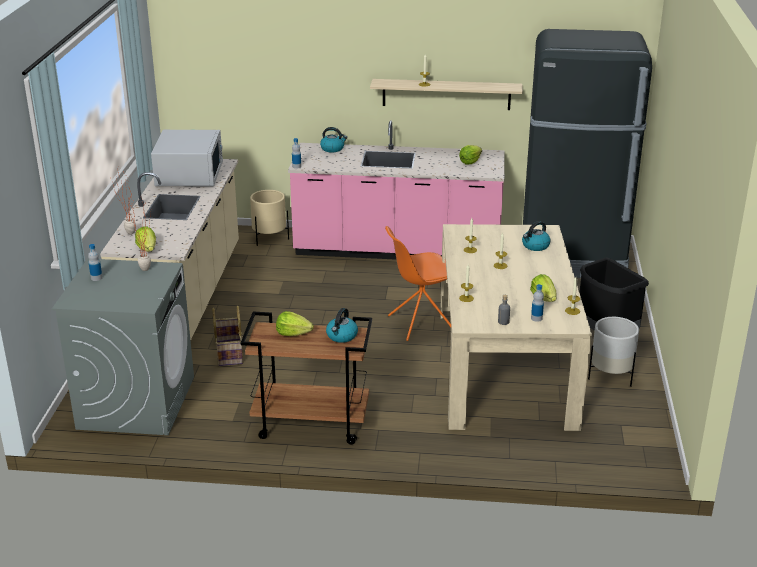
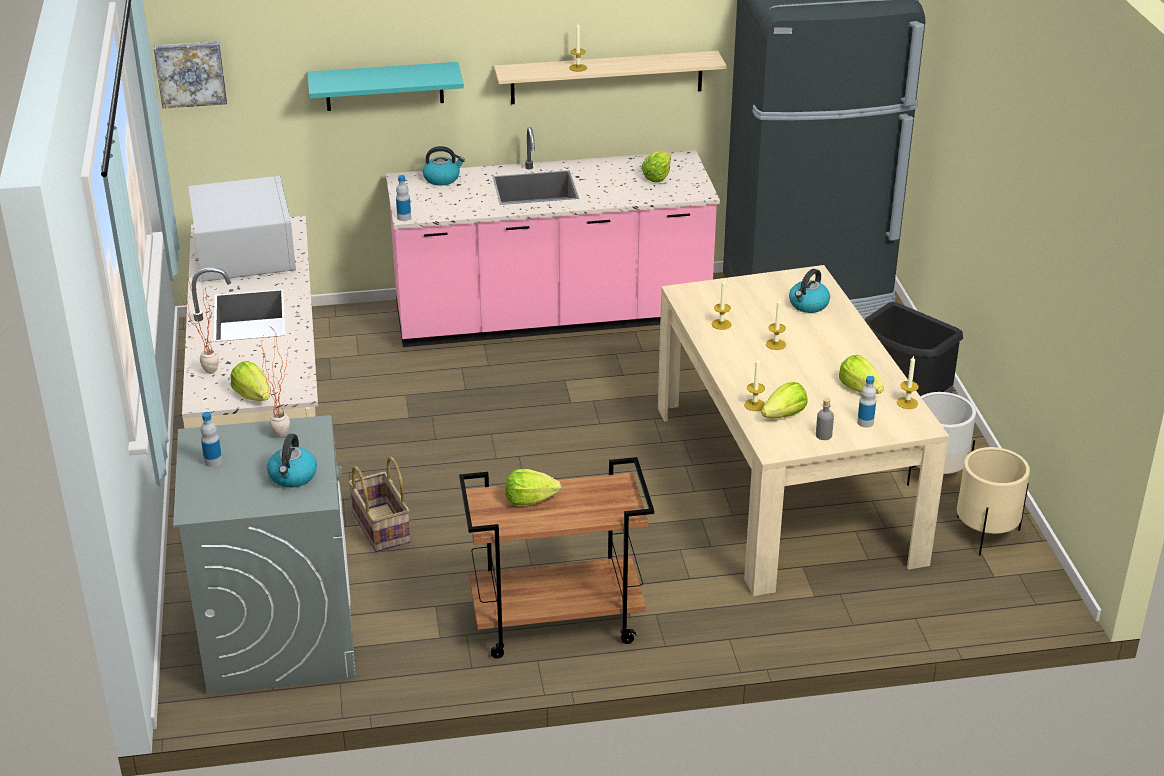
camera: 15 degrees left, 5 degrees up
beige planter [250,190,289,246] -> beige planter moved to [957,447,1030,556]
kettle [326,308,358,343] -> kettle moved to [267,434,317,488]
orange chair [385,226,451,341] -> none
none -> picture [154,41,227,109]
none -> turquoise shelf [307,62,464,111]
none -> lettuce [761,382,807,418]

